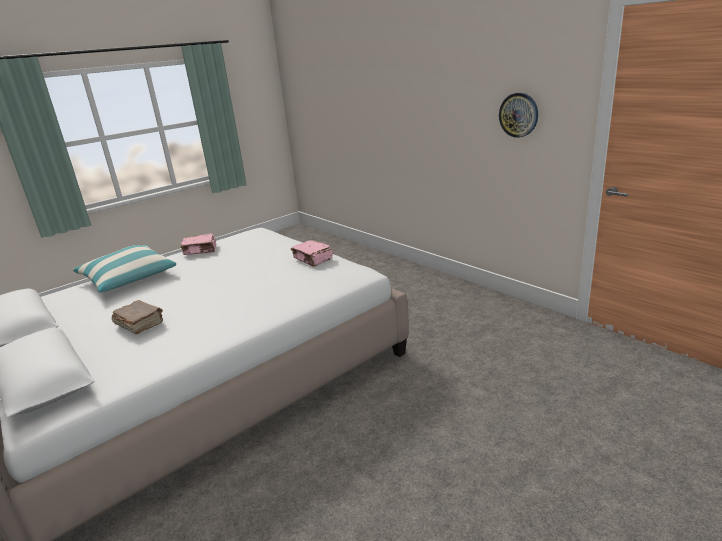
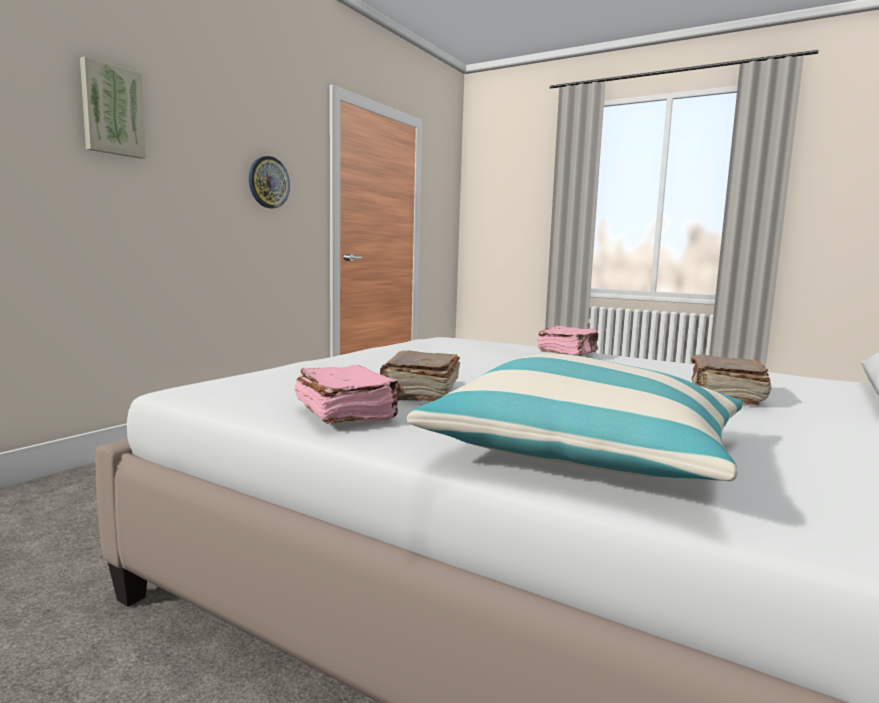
camera: 110 degrees left, 15 degrees down
pink book [291,240,333,266] -> pink book moved to [538,325,598,356]
none -> picture [80,56,146,159]
none -> brown book [380,350,460,402]

